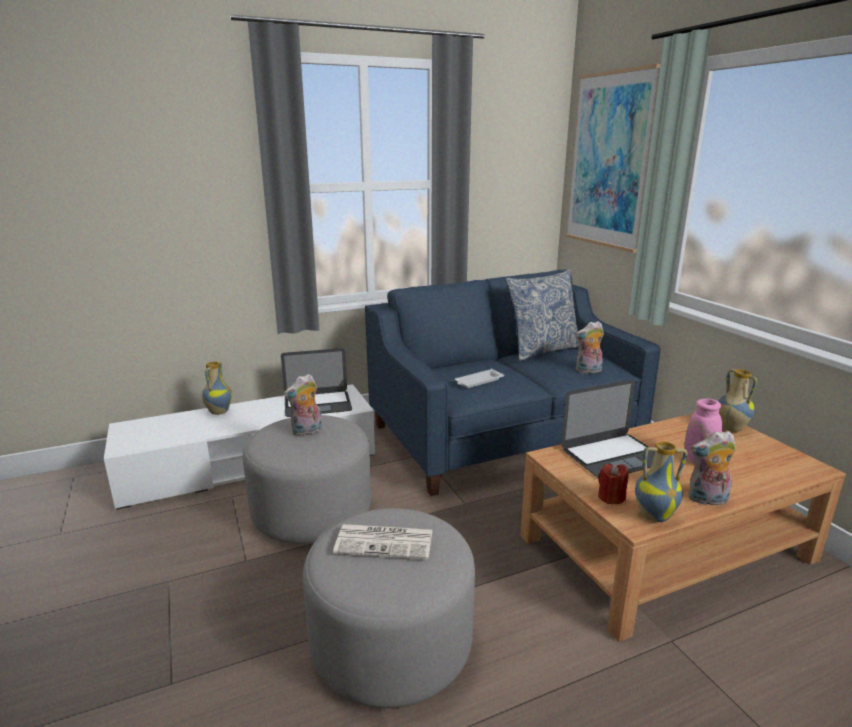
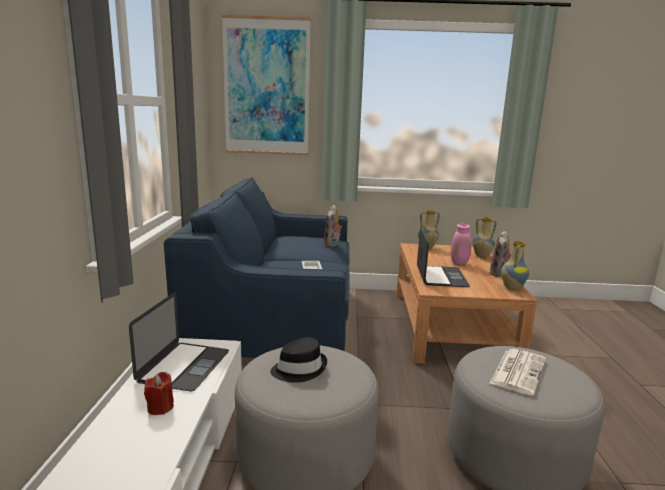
camera: 65 degrees left, 5 degrees down
vase [202,361,232,415] -> vase moved to [473,217,497,257]
plush toy [284,374,322,436] -> black hat [270,337,327,383]
pillow [505,269,579,361] -> none
red candle [598,464,629,504] -> red candle moved to [144,372,174,415]

